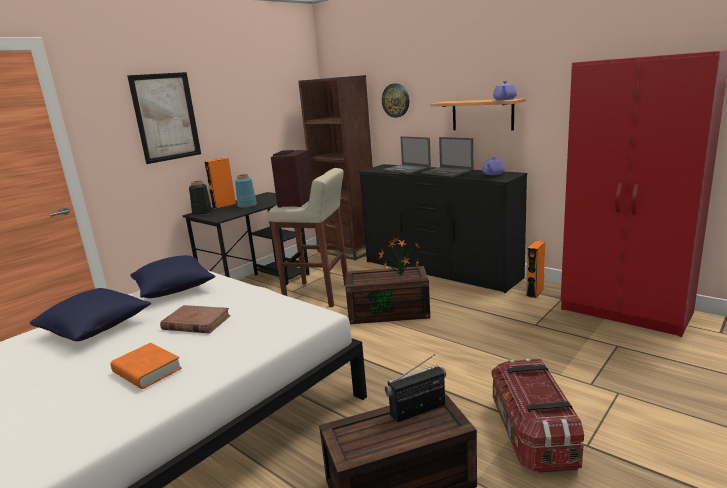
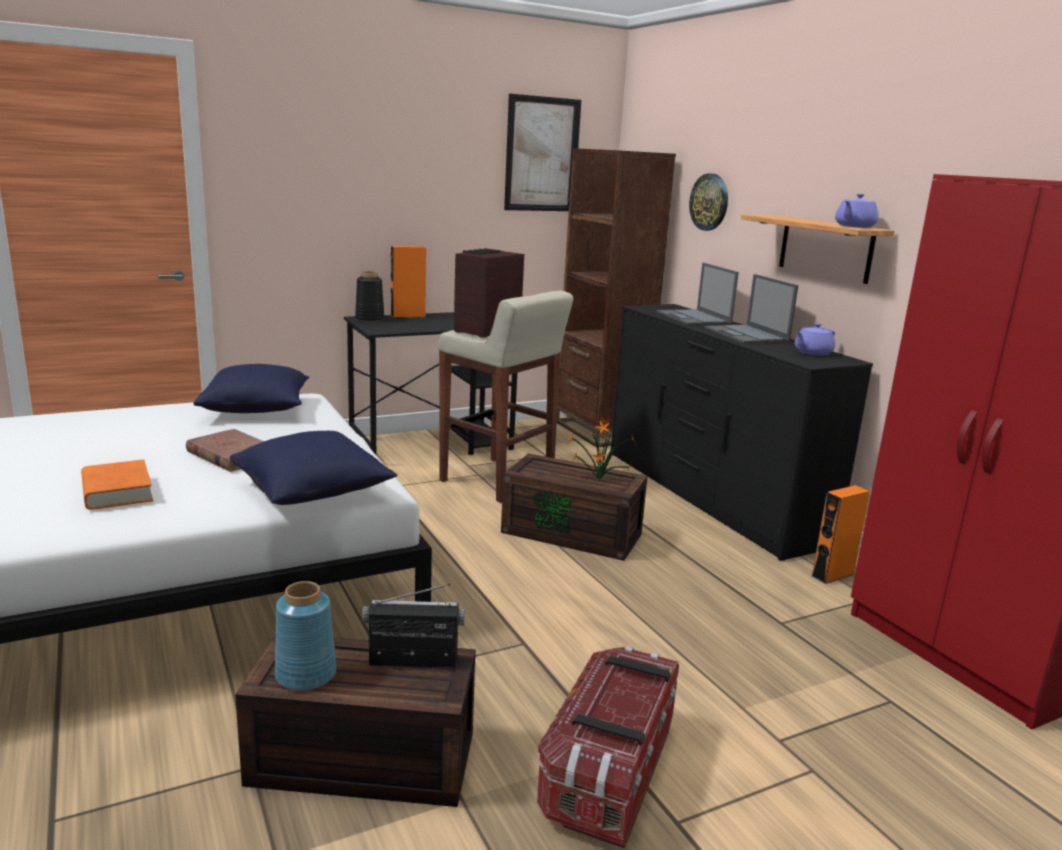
camera: 20 degrees right, 0 degrees up
blue pillow [30,288,151,341] -> blue pillow moved to [230,431,397,505]
picture [127,72,201,164] -> picture moved to [504,94,581,211]
blue vase [235,174,257,208] -> blue vase moved to [275,581,336,691]

